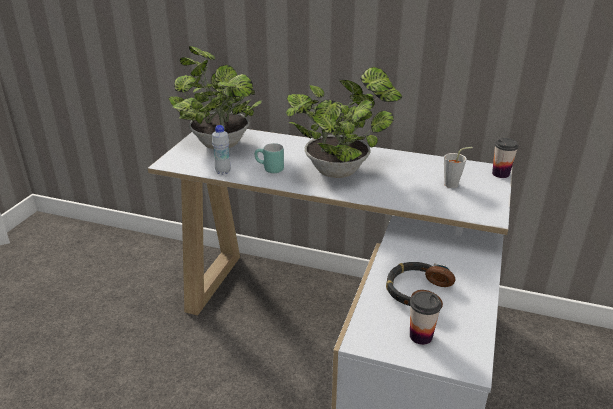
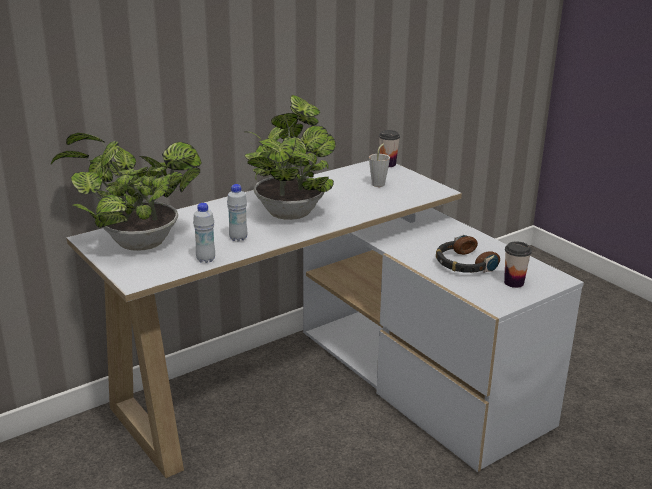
camera: 55 degrees left, 5 degrees down
turquoise mug [255,143,284,173] -> white bottle [227,184,247,242]

